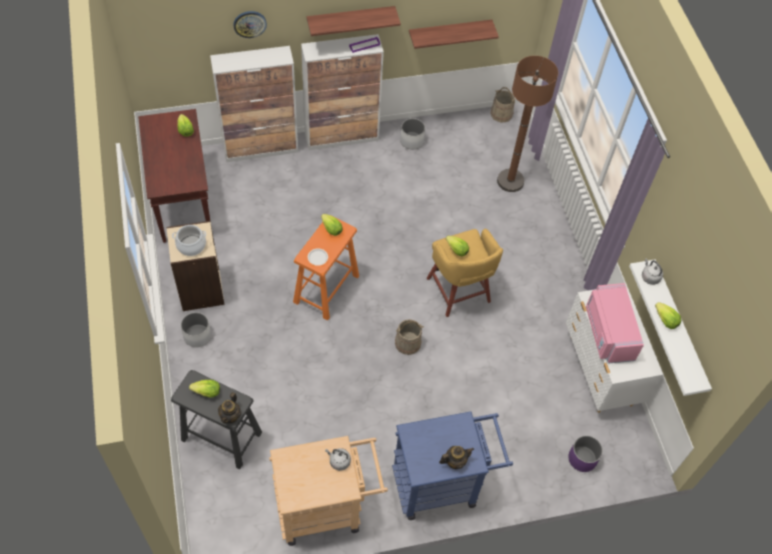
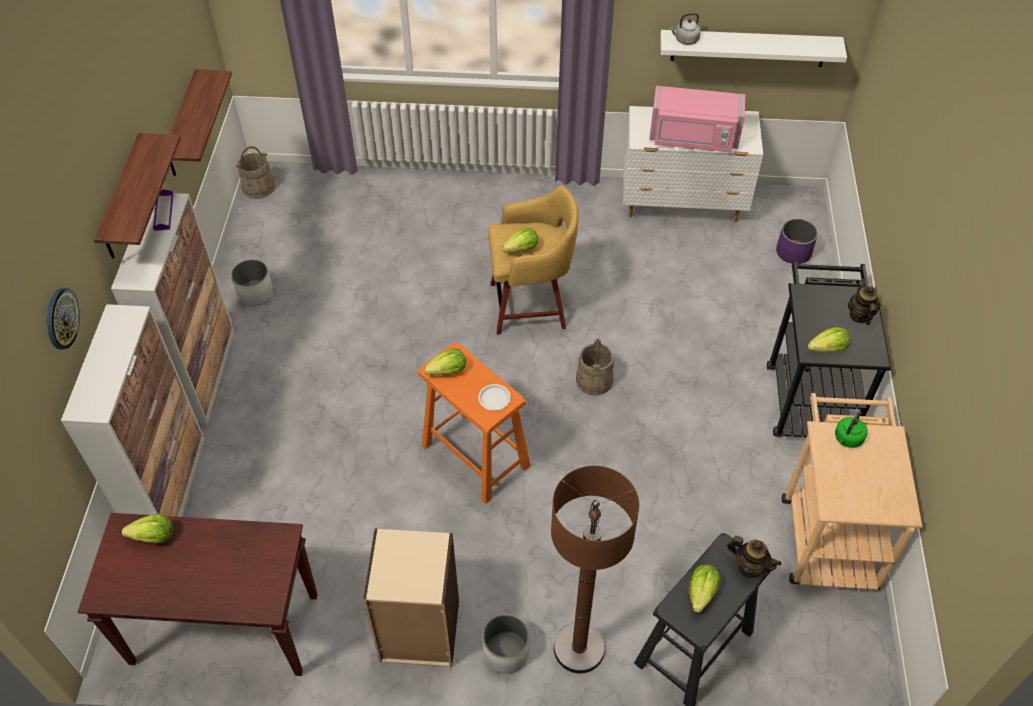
camera: 70 degrees left, 5 degrees down
cooking pot [172,225,206,256] -> none
grey kettle [325,448,351,471] -> green kettle [835,411,867,448]
blue cart [392,412,513,520] -> black cart [767,261,891,437]
brown floor lamp [497,56,558,192] -> brown floor lamp moved to [551,466,640,673]
lettuce [655,302,681,329] -> lettuce moved to [808,327,850,352]

